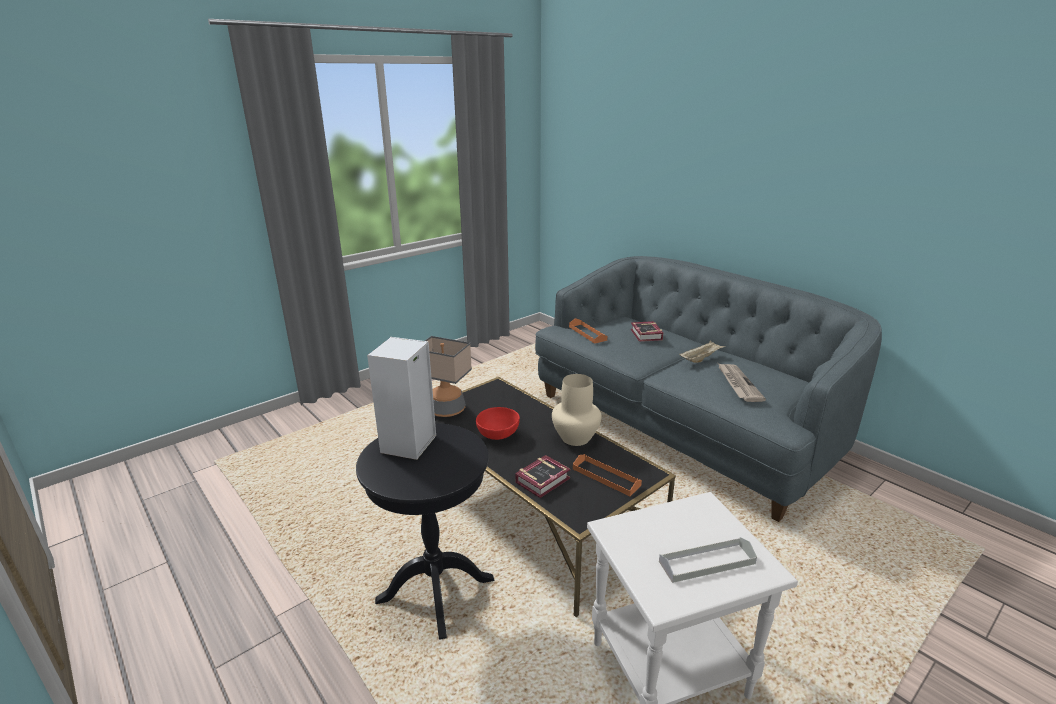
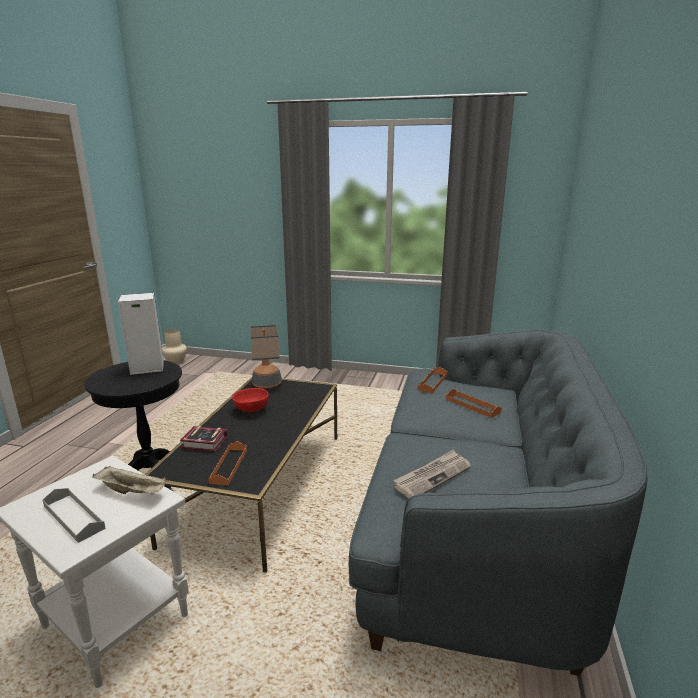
camera: 55 degrees right, 5 degrees down
beige vase [552,374,602,446] -> beige vase moved to [162,329,187,364]
book [631,321,663,342] -> orange tray [446,389,502,418]
beige tray [679,341,725,363] -> beige tray moved to [92,465,167,494]

